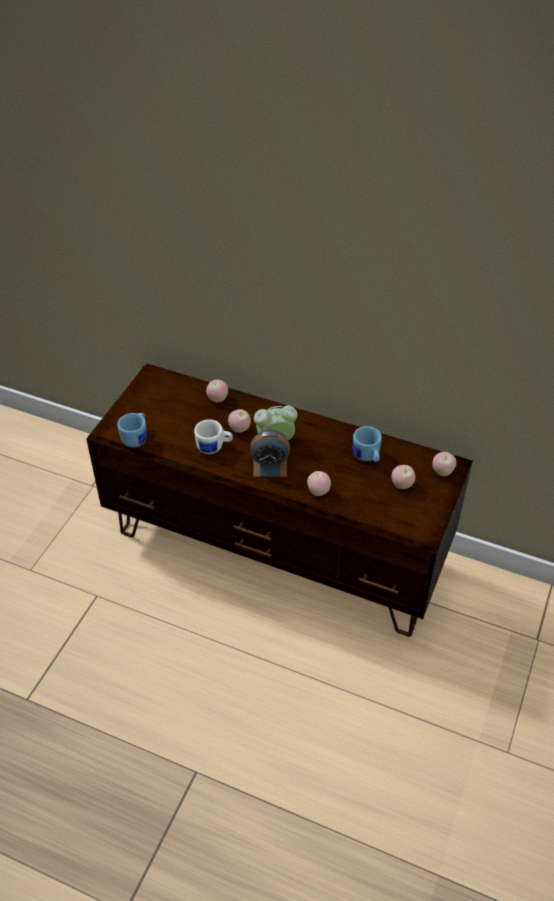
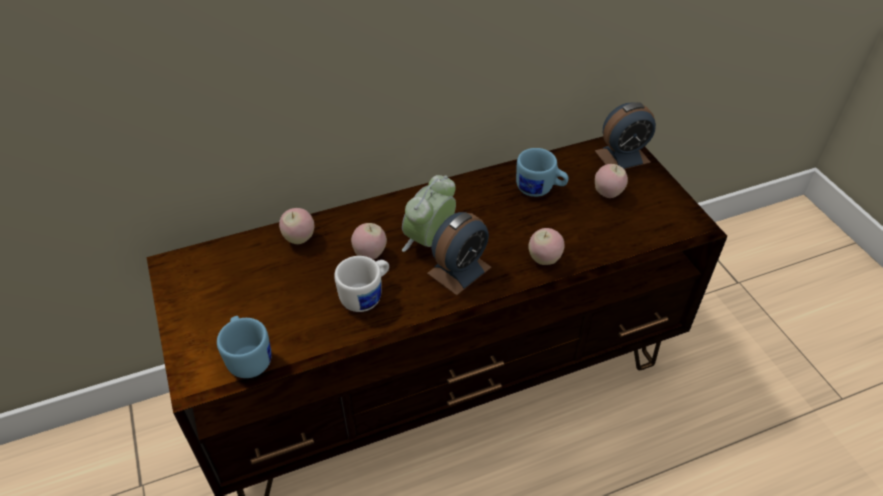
camera: 45 degrees left, 0 degrees up
apple [432,452,457,476] -> alarm clock [595,102,656,169]

